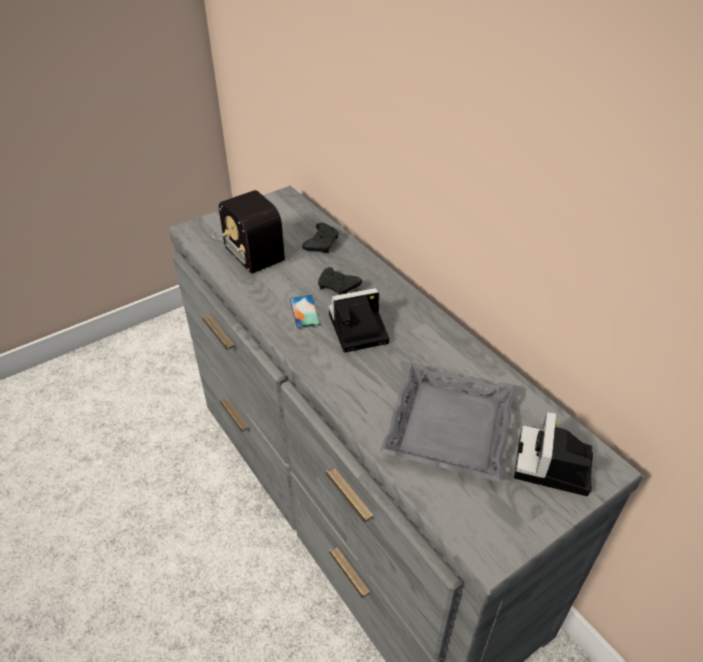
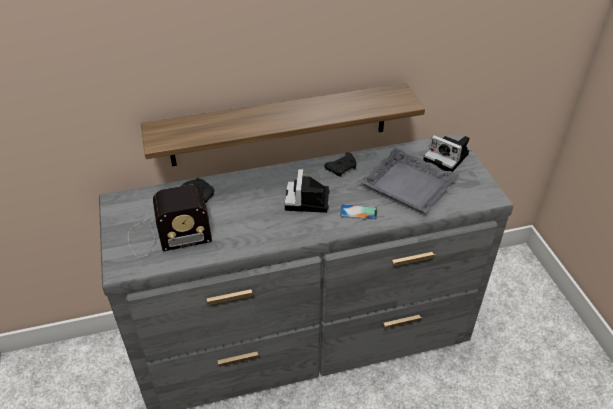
camera: 70 degrees left, 0 degrees up
phone [289,295,321,329] -> phone moved to [340,204,377,220]
black game controller [318,267,362,295] -> black game controller moved to [324,152,357,177]
none -> shelf [141,83,425,166]

